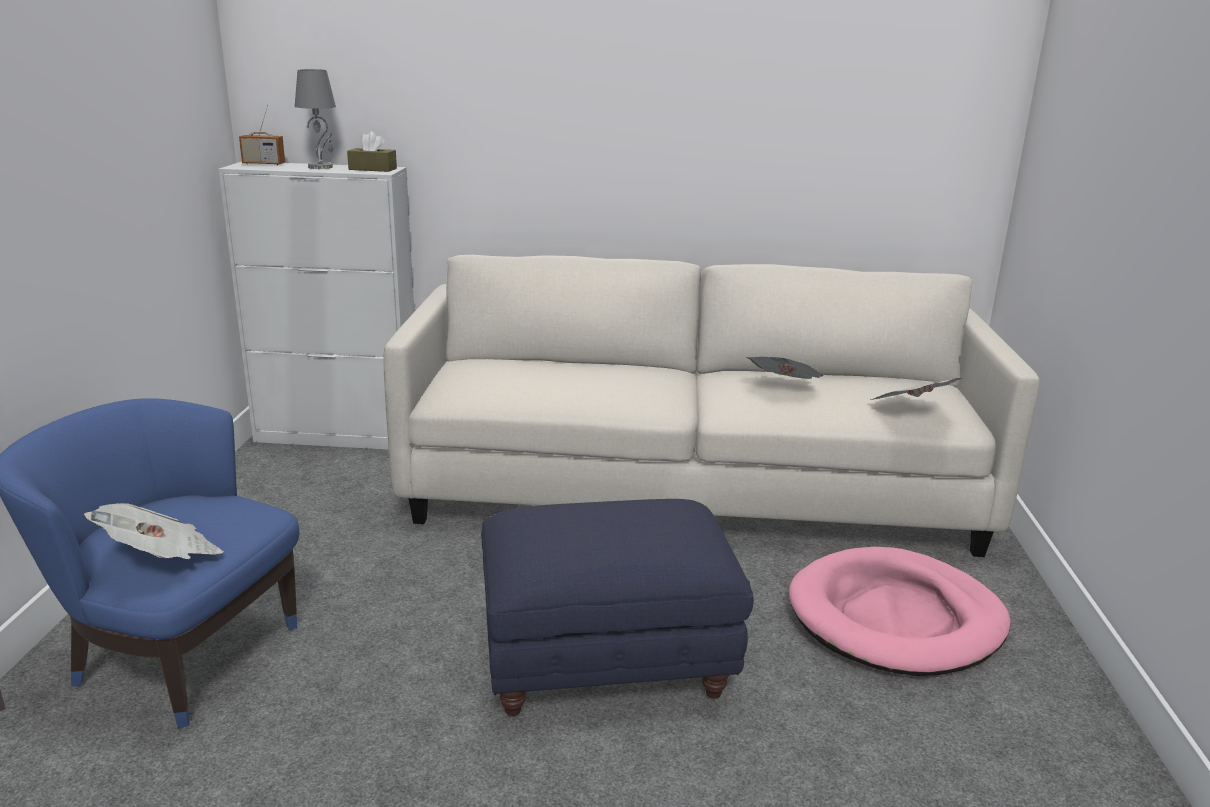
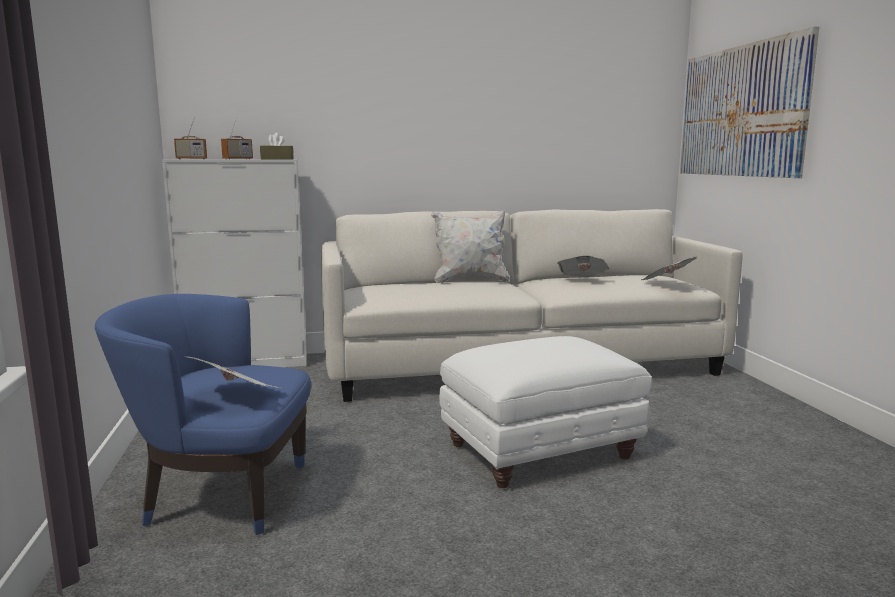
camera: 15 degrees left, 10 degrees down
grey table lamp [295,69,336,169] -> radio [221,117,253,159]
blue ottoman [481,499,754,716] -> white ottoman [439,336,652,489]
pink dog bed [789,547,1011,676] -> none
none -> white pillow [431,210,510,283]
none -> picture [680,26,819,178]

